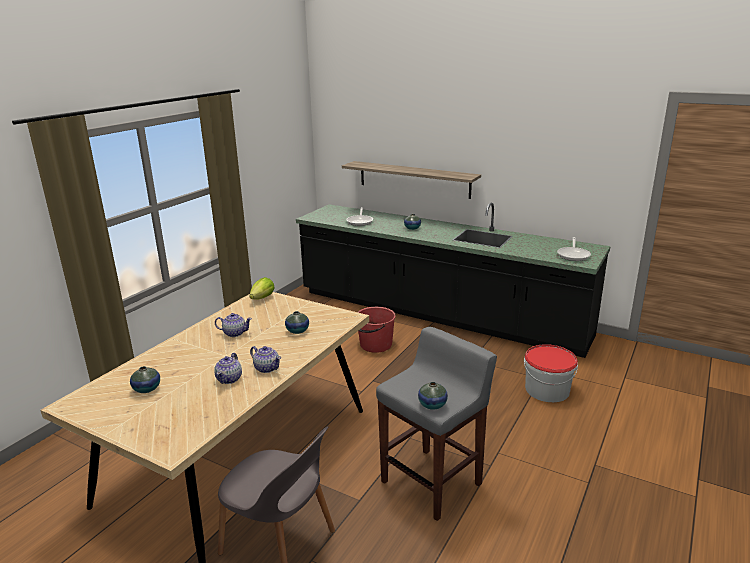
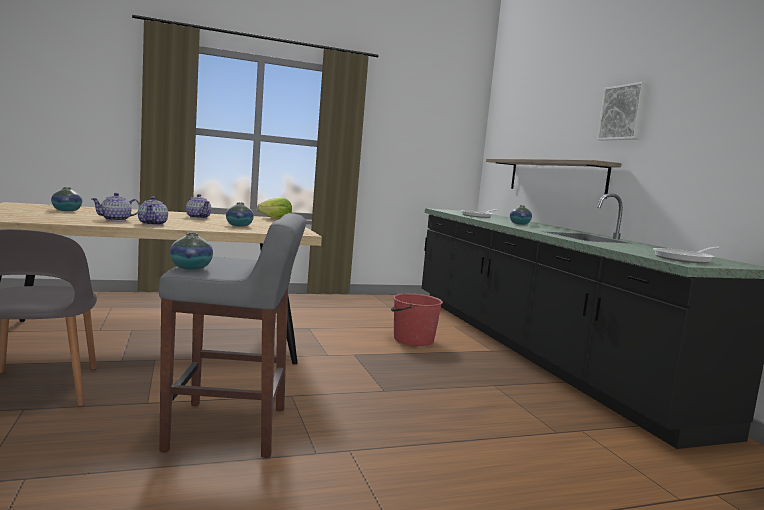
camera: 40 degrees right, 15 degrees down
bucket [524,344,578,402] -> none
none -> picture [597,82,648,141]

